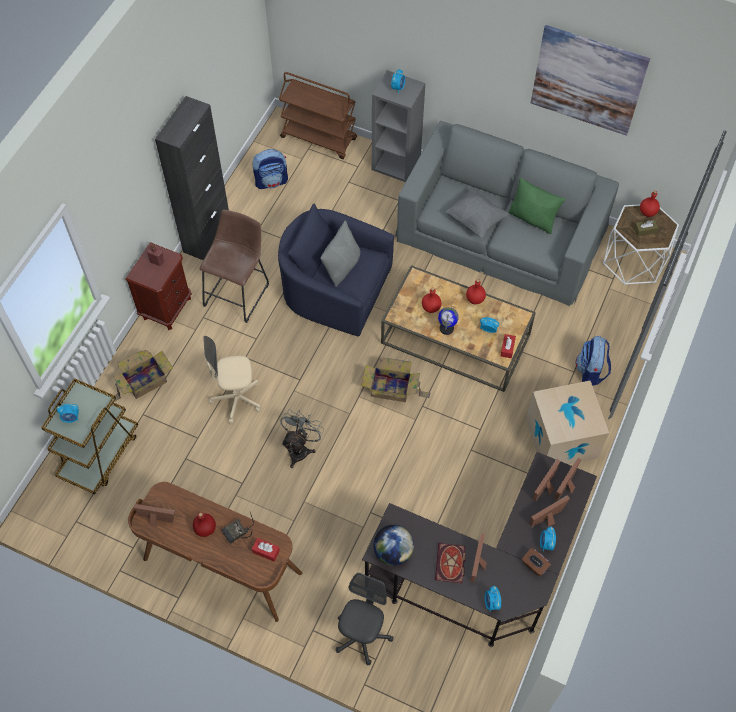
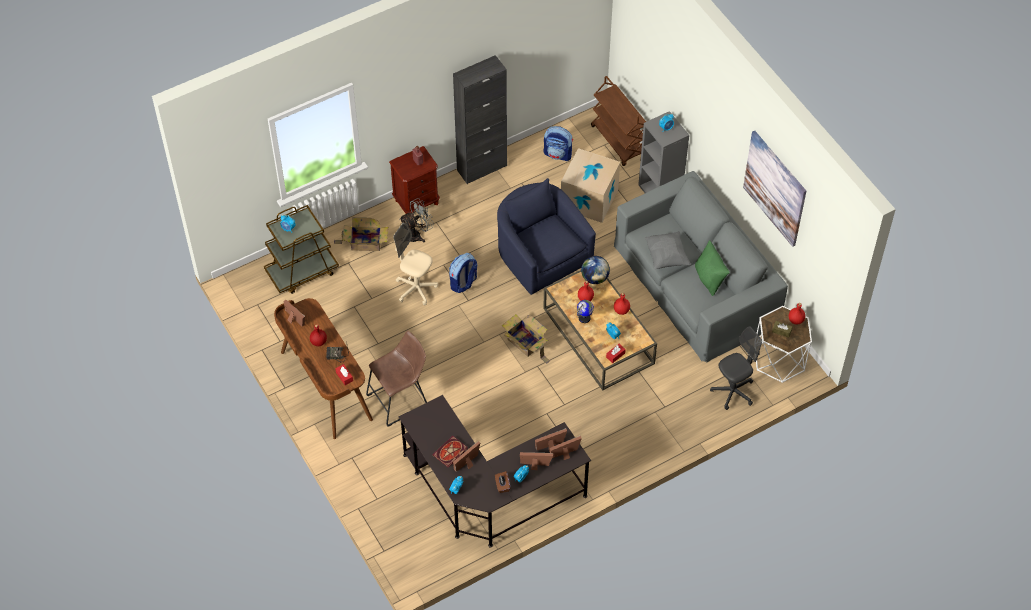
camera: 35 degrees right, 5 degrees down
brown stool [200,210,269,323] -> brown stool moved to [366,330,427,427]
grey fan [280,409,324,468] -> grey fan moved to [399,198,434,242]
grey pillow [320,220,361,287] -> none
grey office chair [336,573,393,666] -> grey office chair moved to [710,326,762,410]
globe [373,525,414,566] -> globe moved to [581,256,610,284]
cardboard box [526,381,609,464] -> cardboard box moved to [561,148,620,223]
backpack [576,336,611,386] -> backpack moved to [449,253,477,293]

